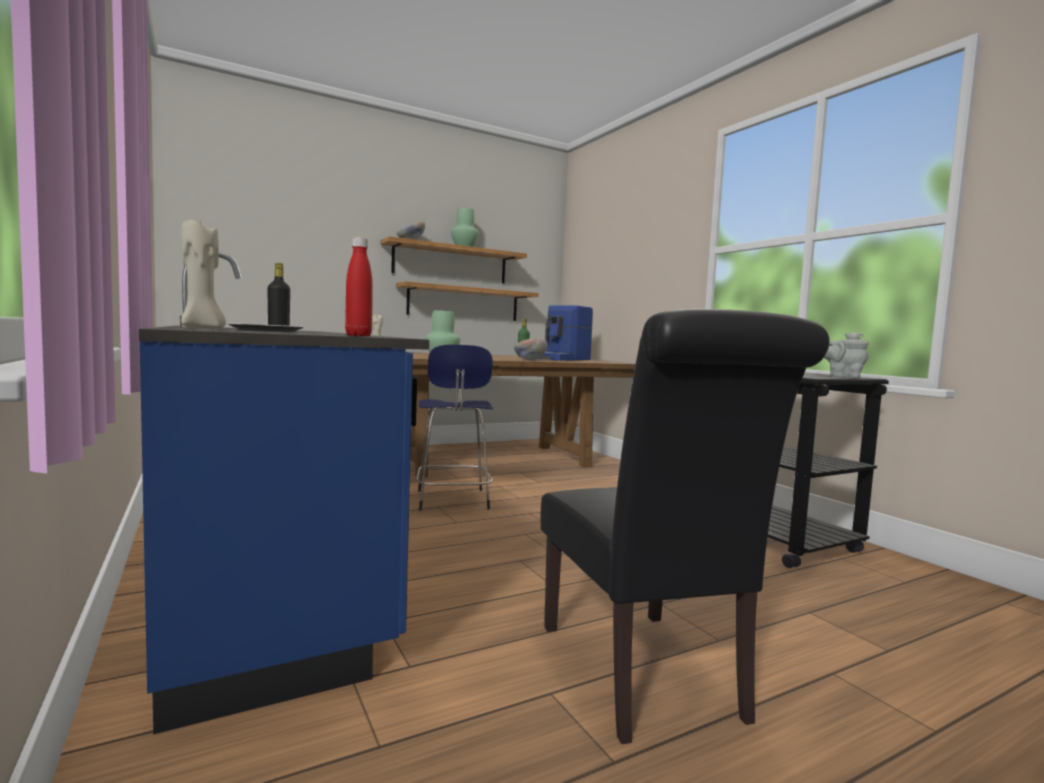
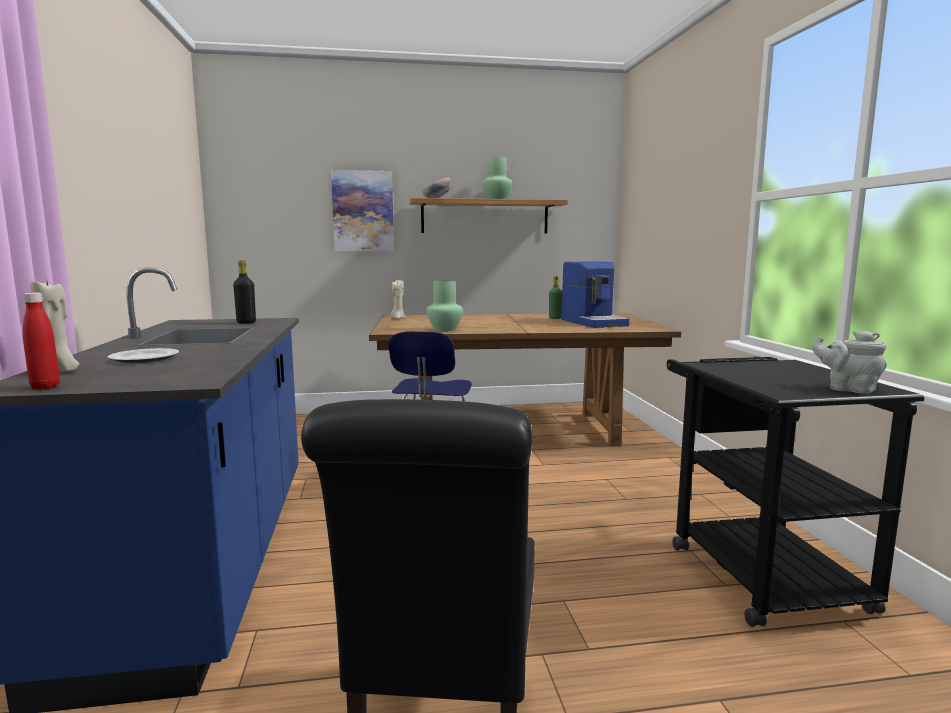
camera: 20 degrees right, 5 degrees up
red bottle [345,237,373,336] -> red bottle moved to [23,293,60,390]
shelf [396,281,539,321] -> none
bowl [514,339,548,360] -> none
coffee machine [537,305,593,361] -> coffee machine turned 75 degrees counterclockwise [562,261,629,328]
none -> picture [331,170,394,251]

